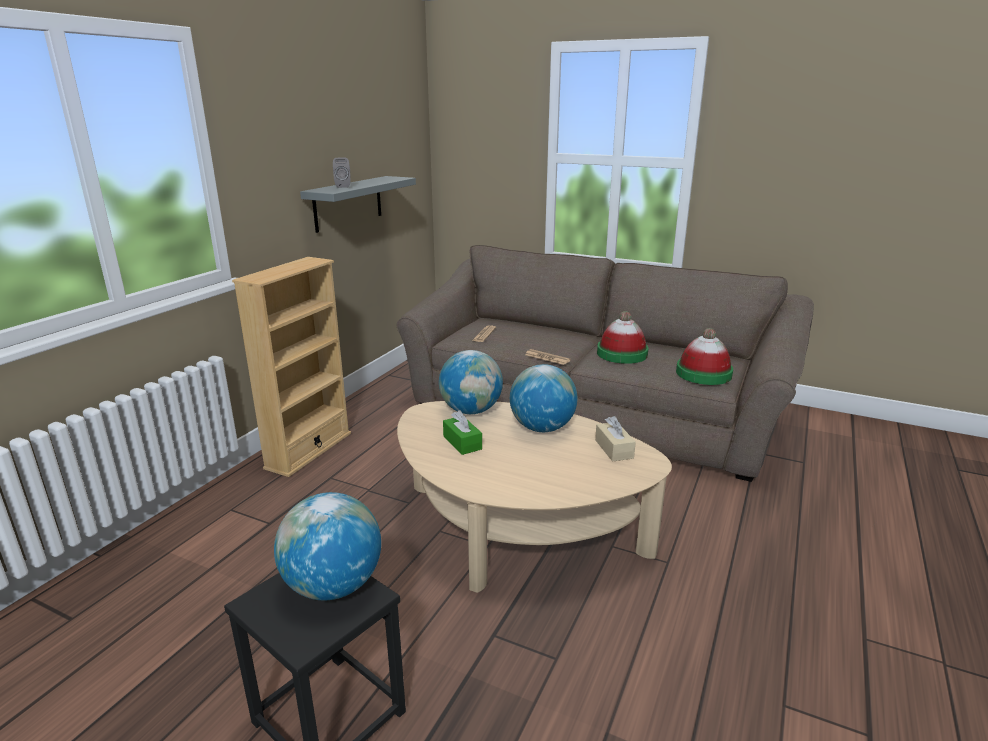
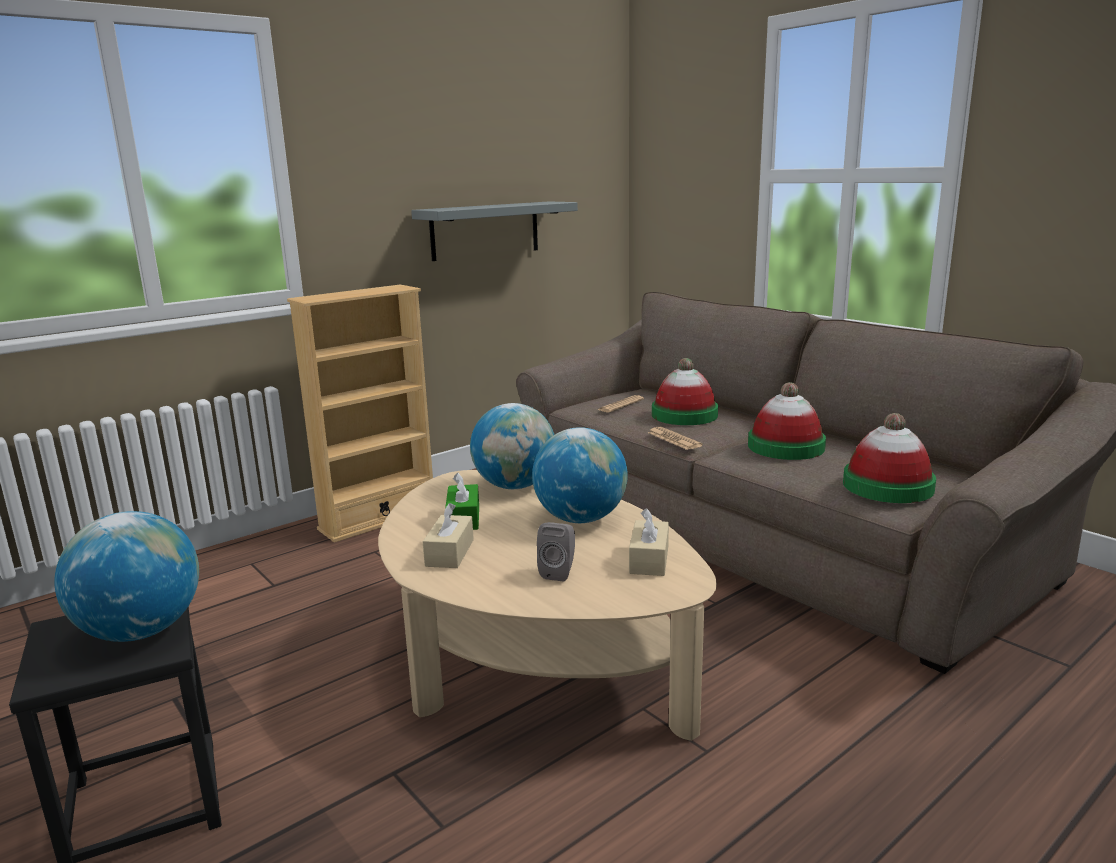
camera: 25 degrees right, 5 degrees down
grey speaker [333,158,351,188] -> grey speaker moved to [537,522,575,582]
none -> beige tissue box [423,503,474,568]
none -> hat [652,358,718,425]

